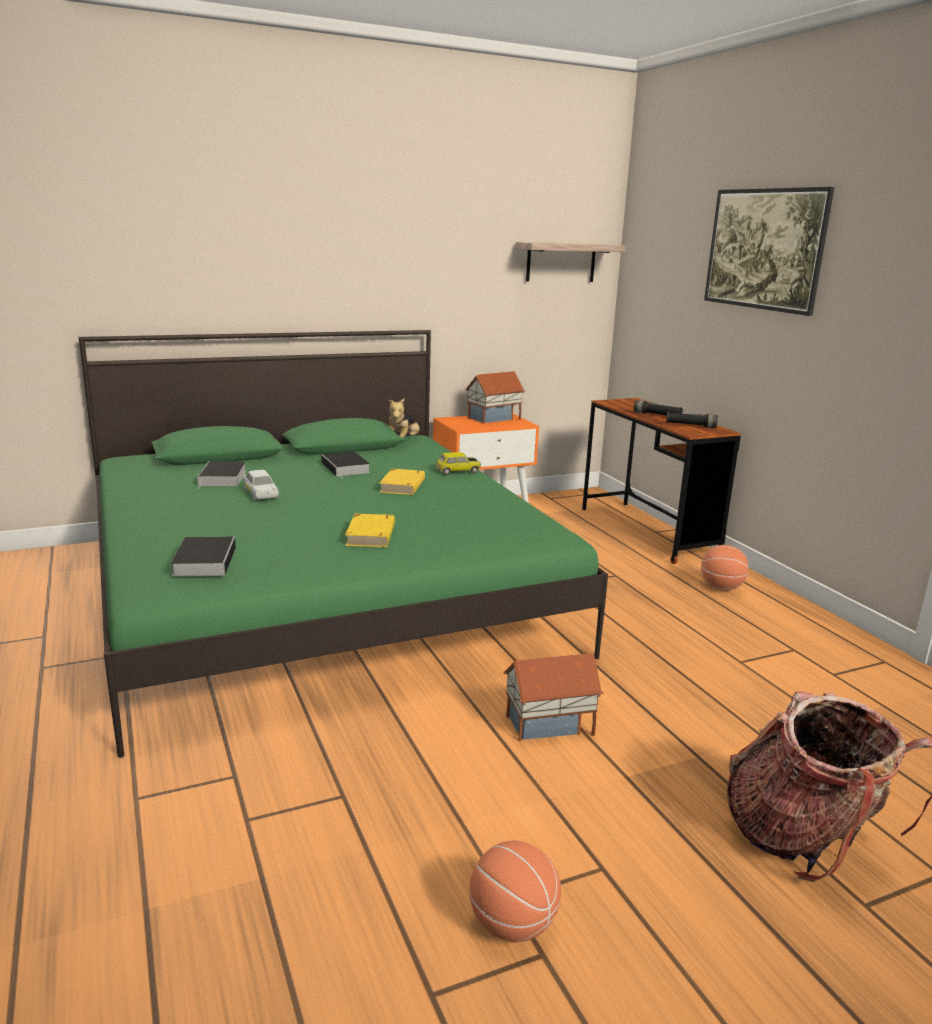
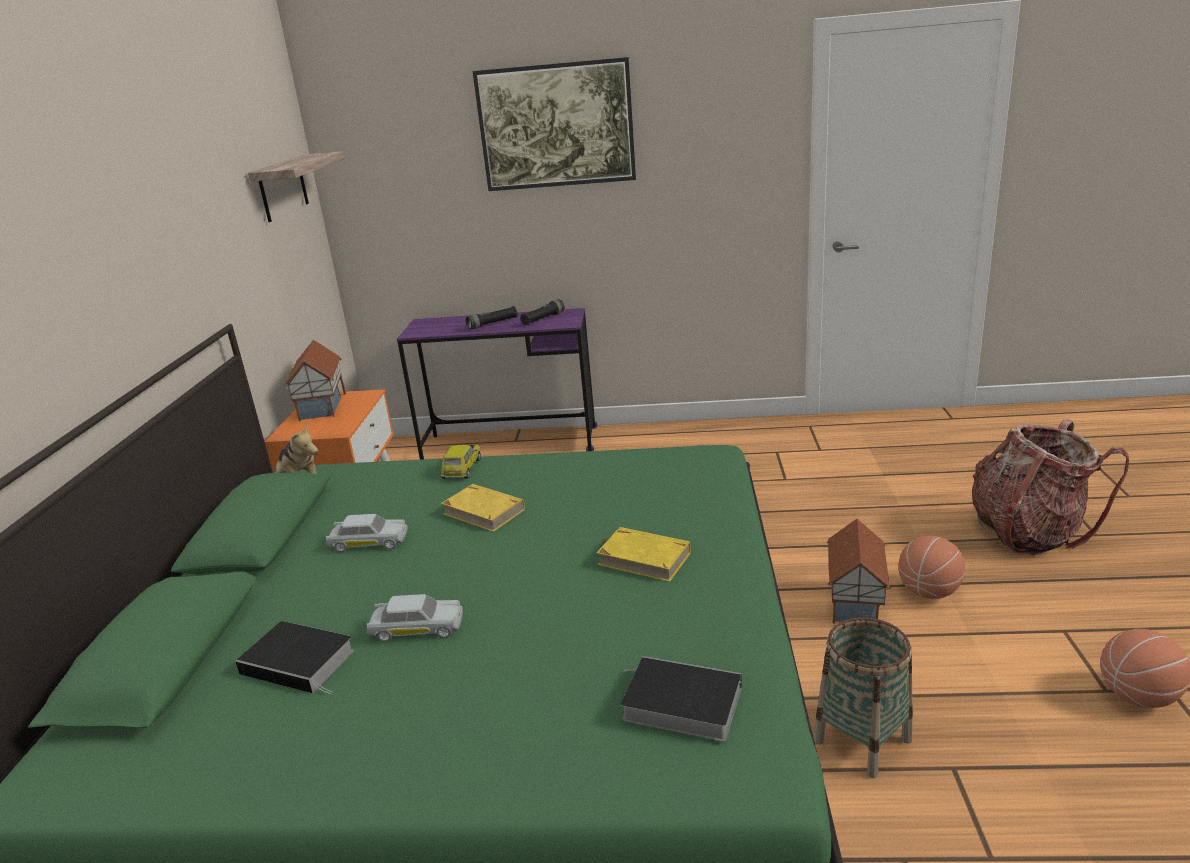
camera: 60 degrees left, 5 degrees up
book [321,451,370,479] -> white toy car [326,514,408,552]
brown desk [582,398,741,564] -> purple desk [397,308,597,460]
basketball [701,545,748,591] -> basketball moved to [898,536,965,599]
none -> basket [814,617,913,778]

